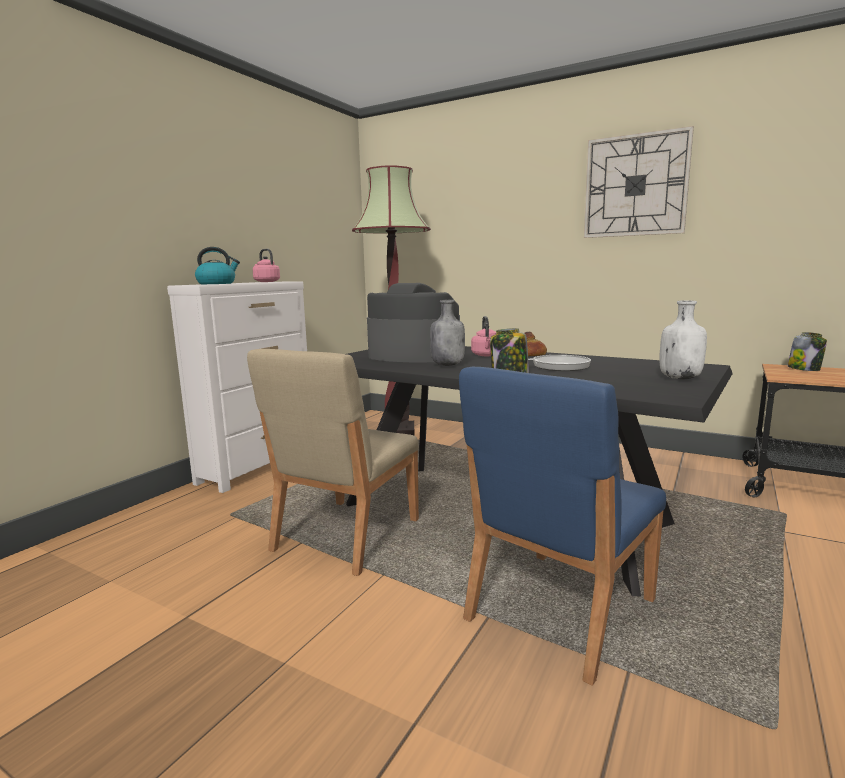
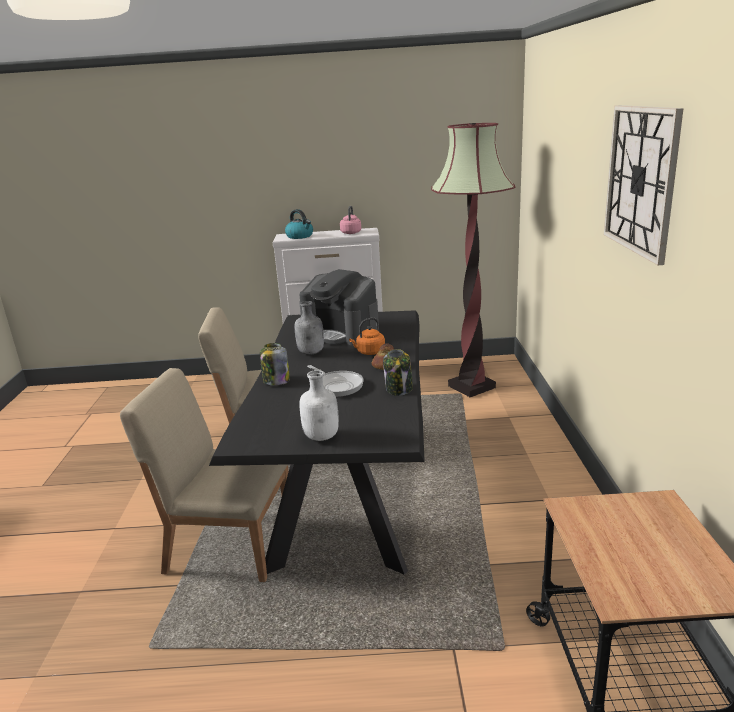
camera: 60 degrees right, 10 degrees up
coffee machine [367,283,460,362] -> coffee machine turned 135 degrees clockwise [299,269,379,346]
blue chair [459,367,666,686] -> beige chair [120,368,289,582]
pink kettle [471,316,496,356] -> orange kettle [349,317,385,355]
jar [788,332,827,371] -> jar moved to [383,349,413,396]

